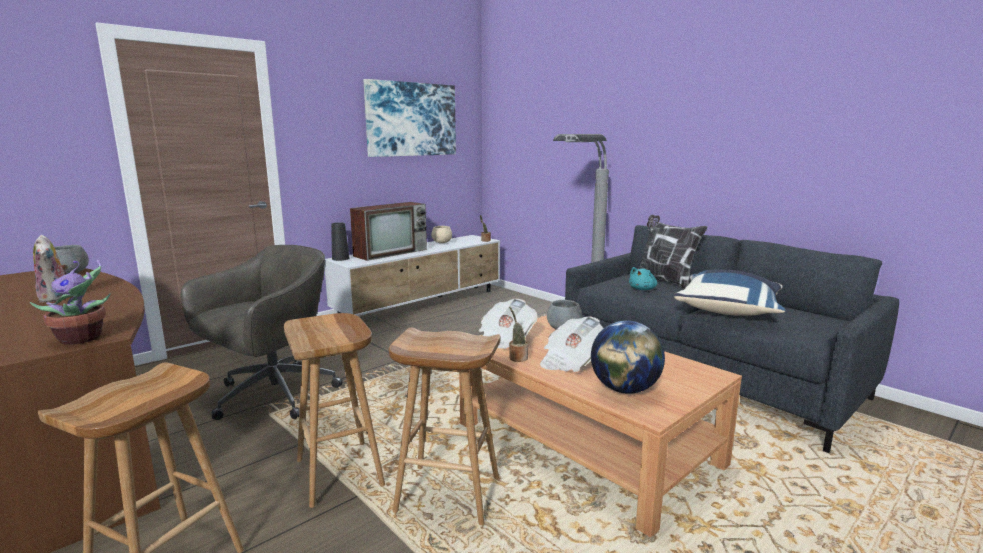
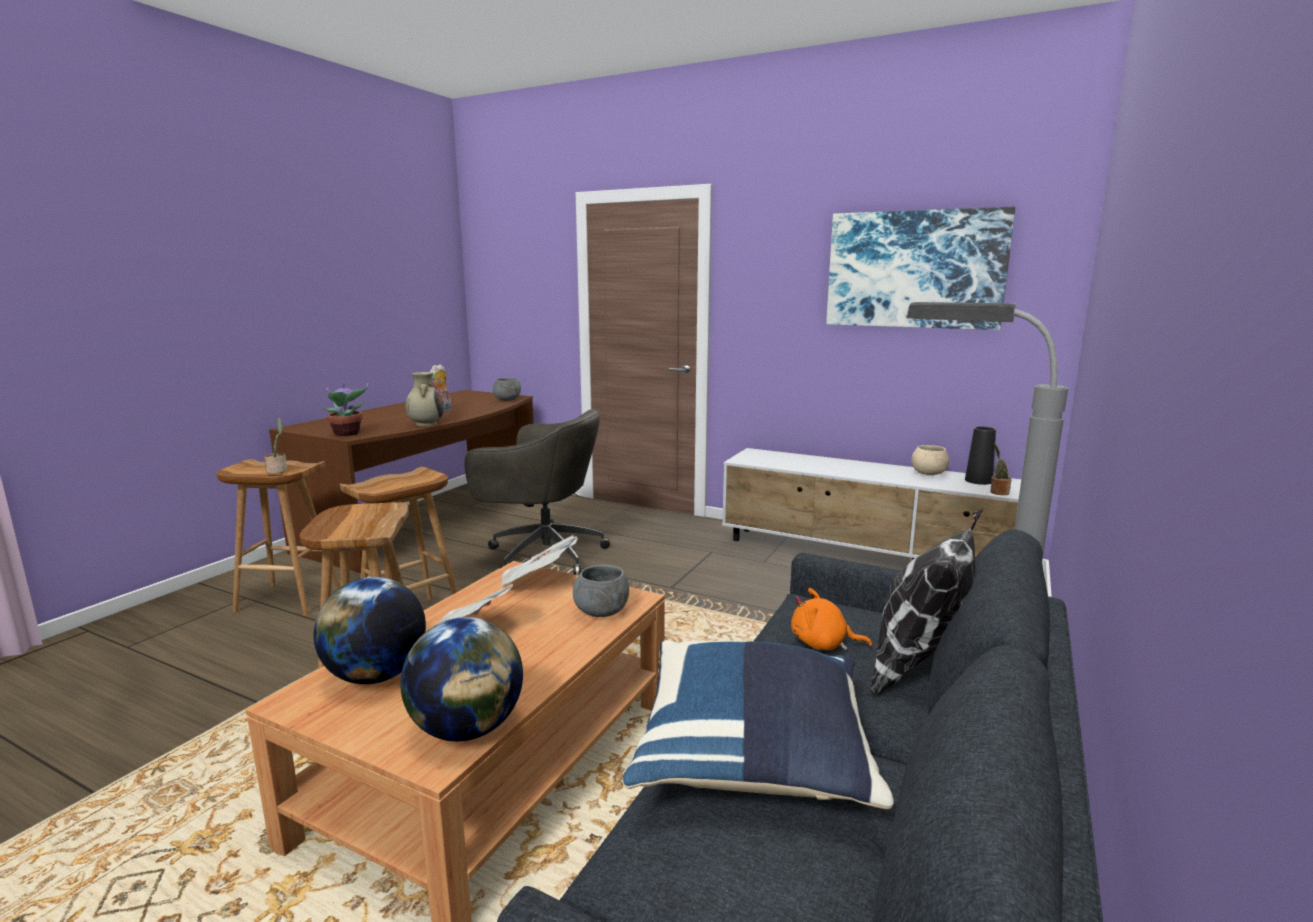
camera: 70 degrees right, 0 degrees up
black vase [331,222,349,261] -> black vase moved to [965,426,996,485]
television [350,202,427,261] -> none
potted plant [509,307,528,362] -> potted plant moved to [264,418,287,474]
turquoise plush toy [629,267,657,290] -> orange plush toy [791,588,872,651]
none -> globe [400,617,523,741]
none -> beige vase [405,372,444,427]

